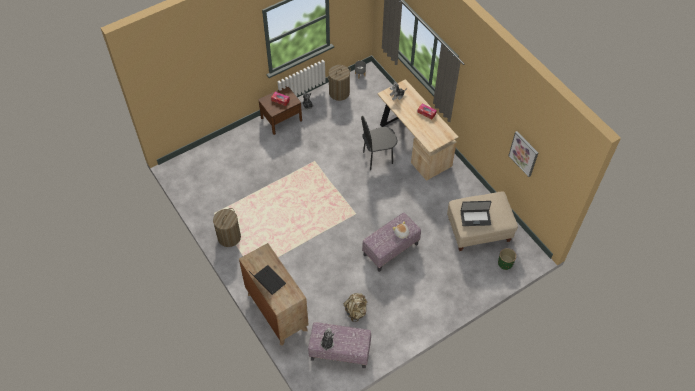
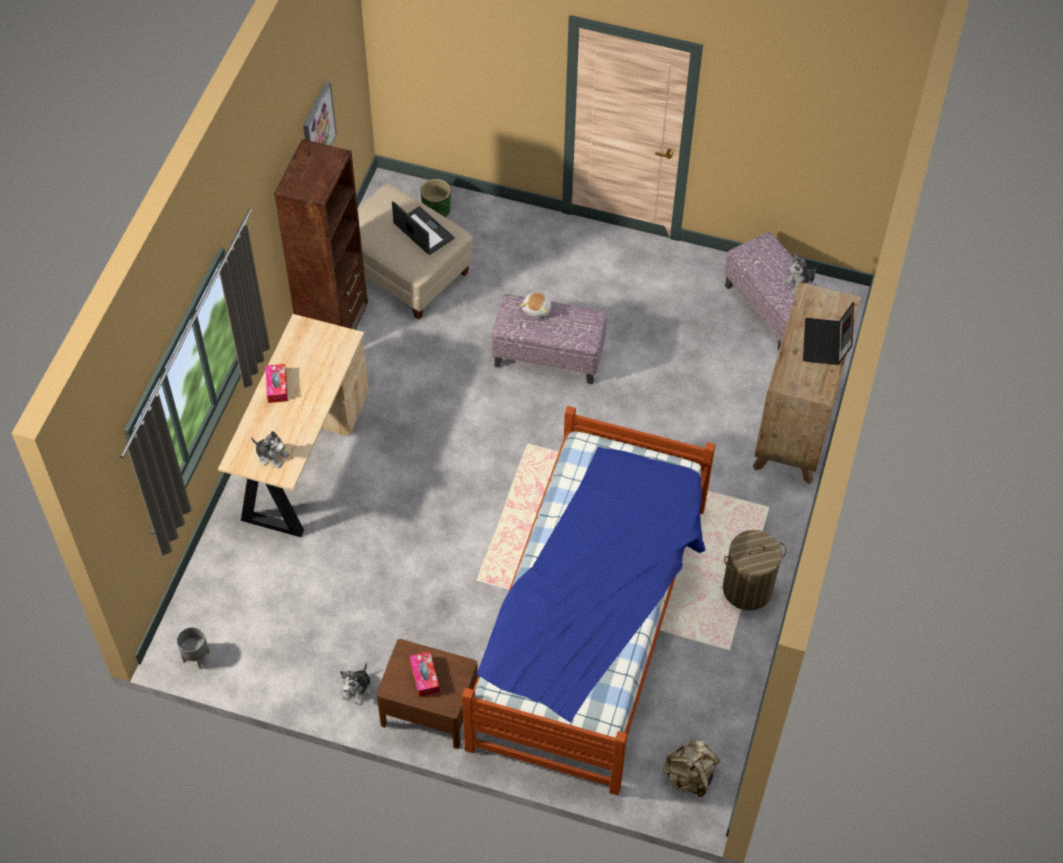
camera: 130 degrees left, 0 degrees up
laundry basket [327,65,351,101] -> none
beige backpack [344,293,367,322] -> beige backpack moved to [662,740,720,797]
black chair [361,116,398,170] -> none
none -> brown bookcase [274,139,368,330]
none -> bed [462,406,715,796]

